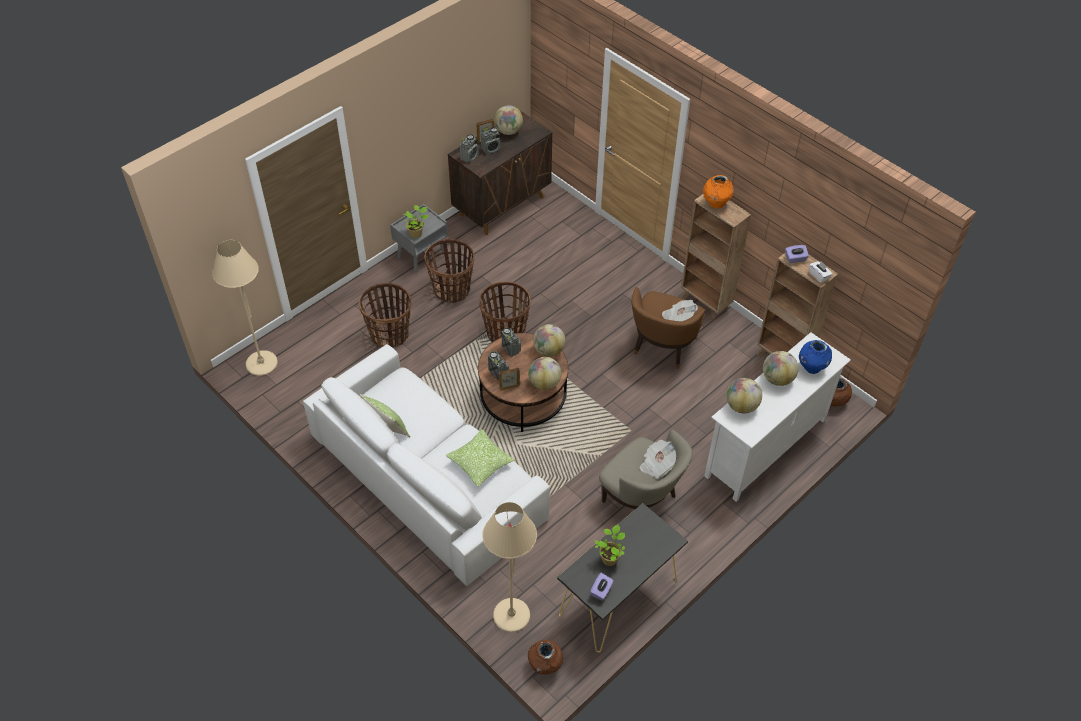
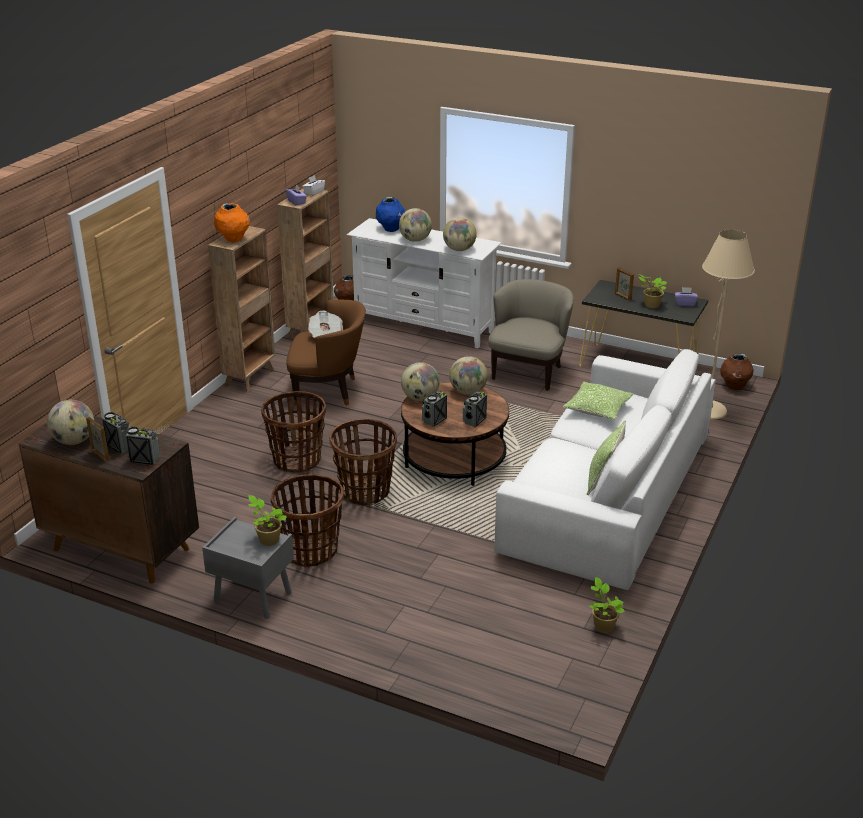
camera: 110 degrees left, 20 degrees down
beige floor lamp [212,240,278,376] -> none
basket [359,283,411,348] -> basket moved to [261,391,326,473]
picture frame [499,368,520,391] -> picture frame moved to [615,267,634,301]
newspaper [640,440,676,479] -> none
none -> potted plant [589,577,625,633]

